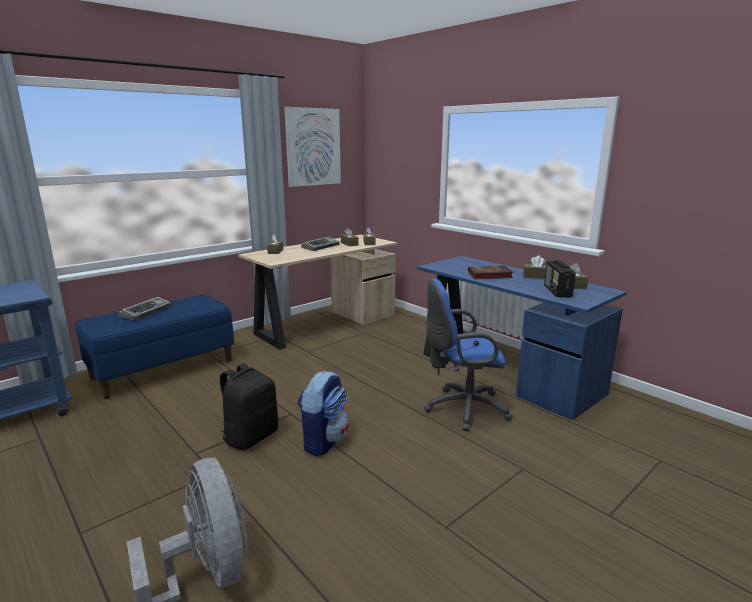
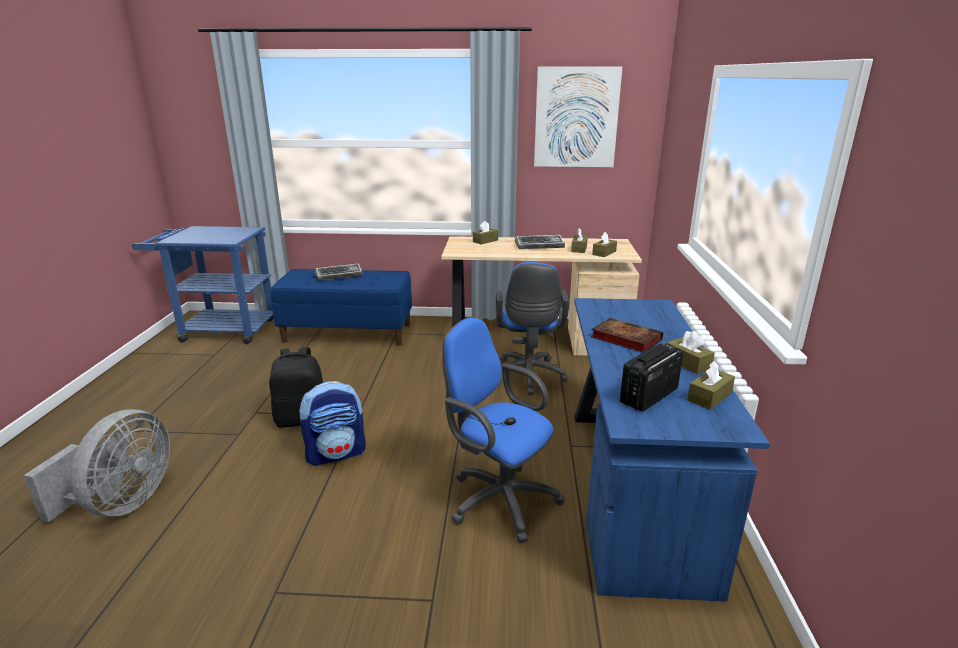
camera: 45 degrees right, 5 degrees up
none -> blue office chair [496,262,569,395]

